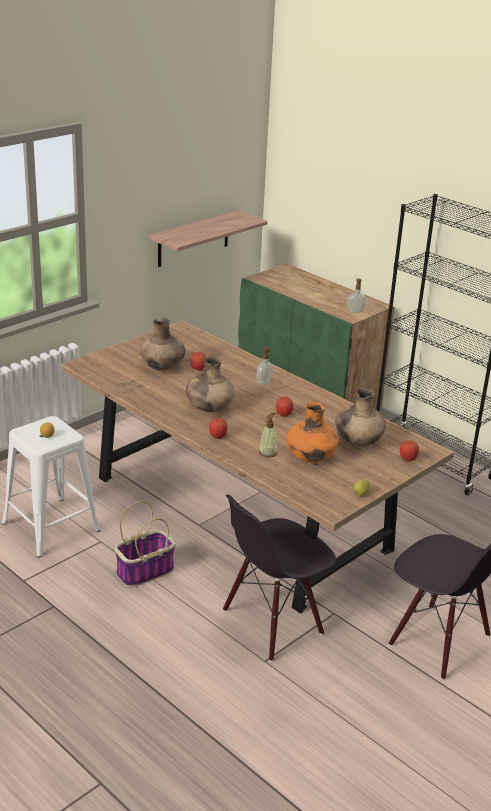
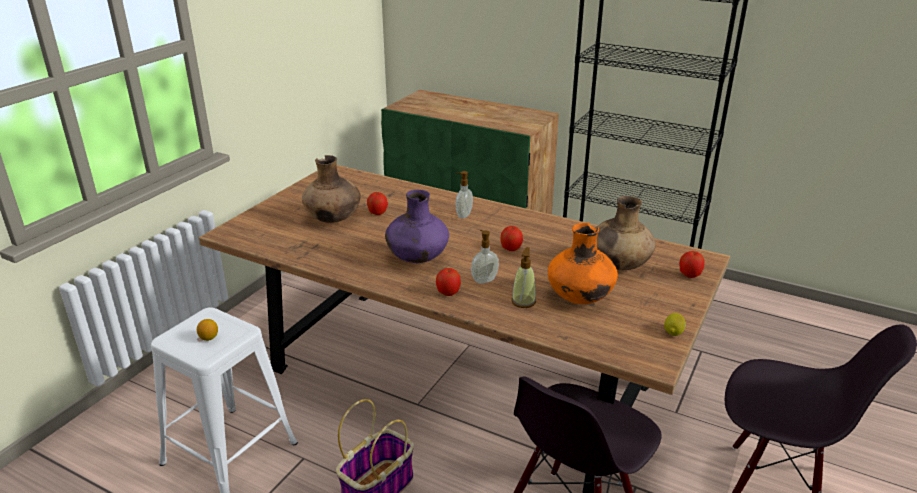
camera: 15 degrees left, 0 degrees up
shelf [148,210,268,267] -> none
brown vase [186,356,235,412] -> purple vase [385,190,449,263]
soap dispenser [347,279,366,313] -> soap dispenser moved to [471,230,499,284]

